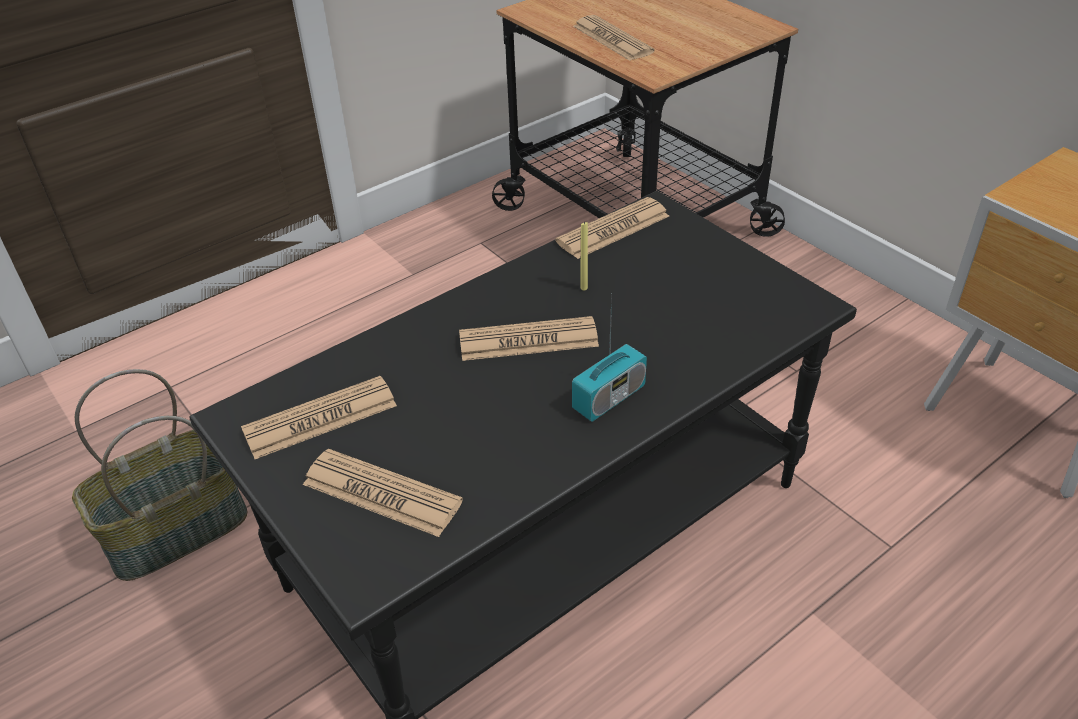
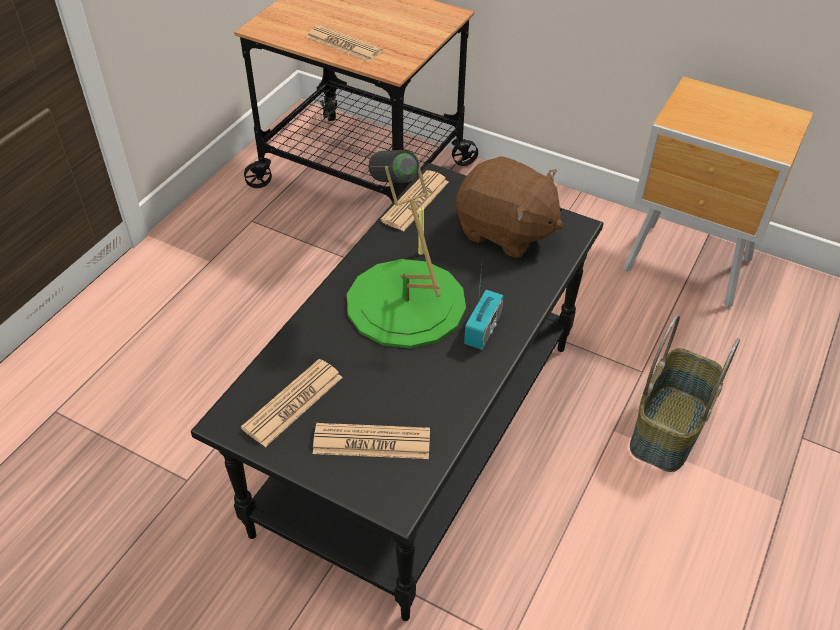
camera: 25 degrees left, 5 degrees up
basket [72,369,248,581] -> basket moved to [630,314,740,472]
newspaper [459,316,599,361] -> green table lamp [347,150,466,349]
none -> brown plush toy [456,156,563,258]

